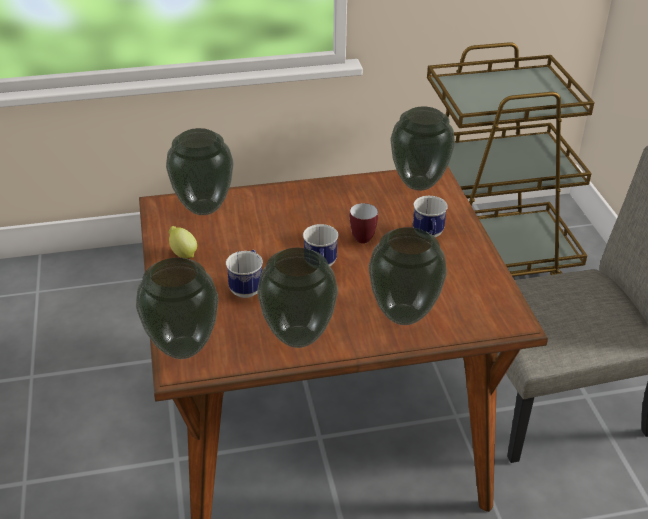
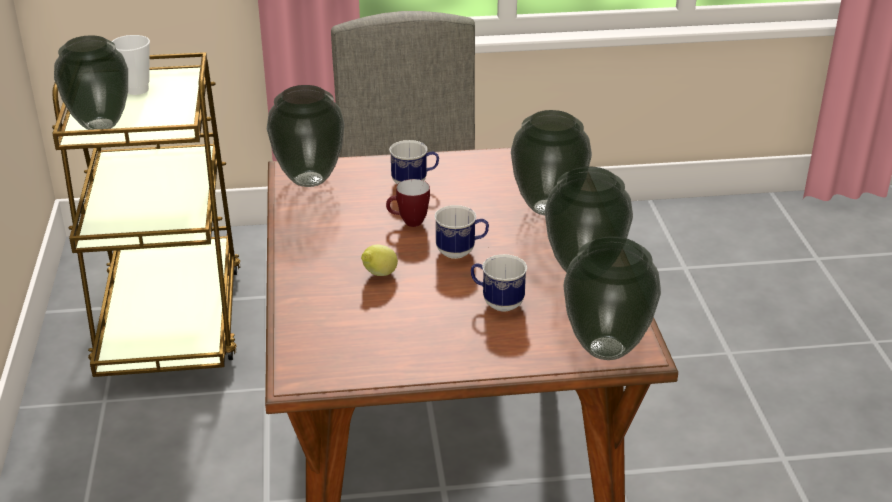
camera: 85 degrees left, 5 degrees down
vase [166,128,233,215] -> vase moved to [54,35,128,130]
lemon [169,226,197,258] -> lemon moved to [361,245,398,276]
none -> cup [112,35,150,95]

